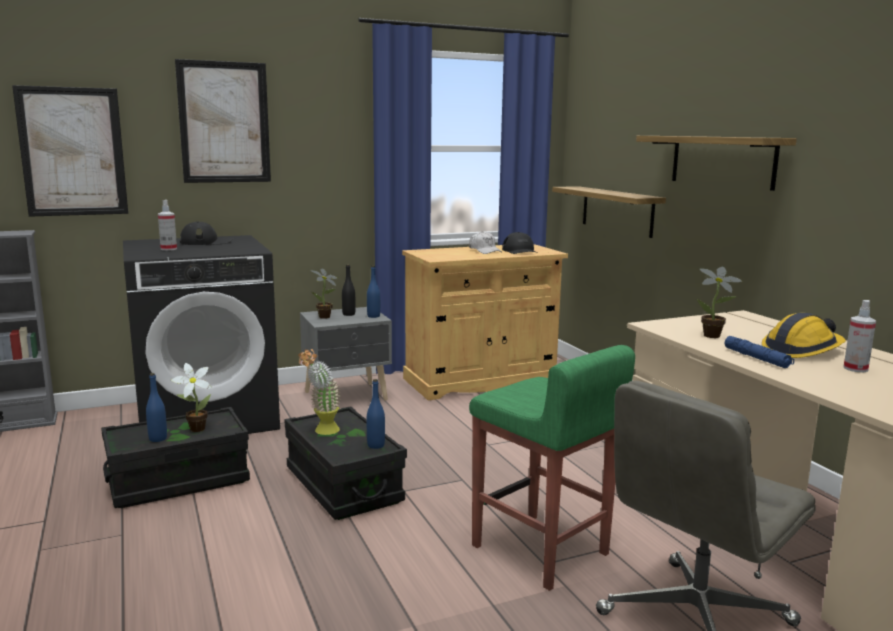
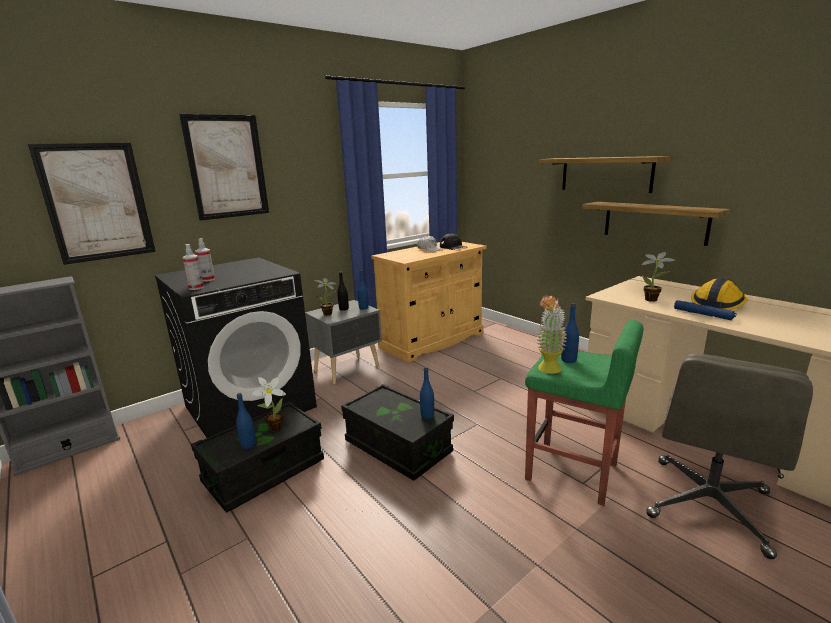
camera: 15 degrees left, 5 degrees up
black cap [179,221,234,245] -> none
potted plant [298,349,342,435] -> potted plant moved to [536,294,567,374]
shelf [552,186,666,238] -> shelf moved to [582,202,730,246]
spray bottle [844,300,876,372] -> spray bottle moved to [182,244,204,290]
none -> blue bottle [561,303,579,363]

